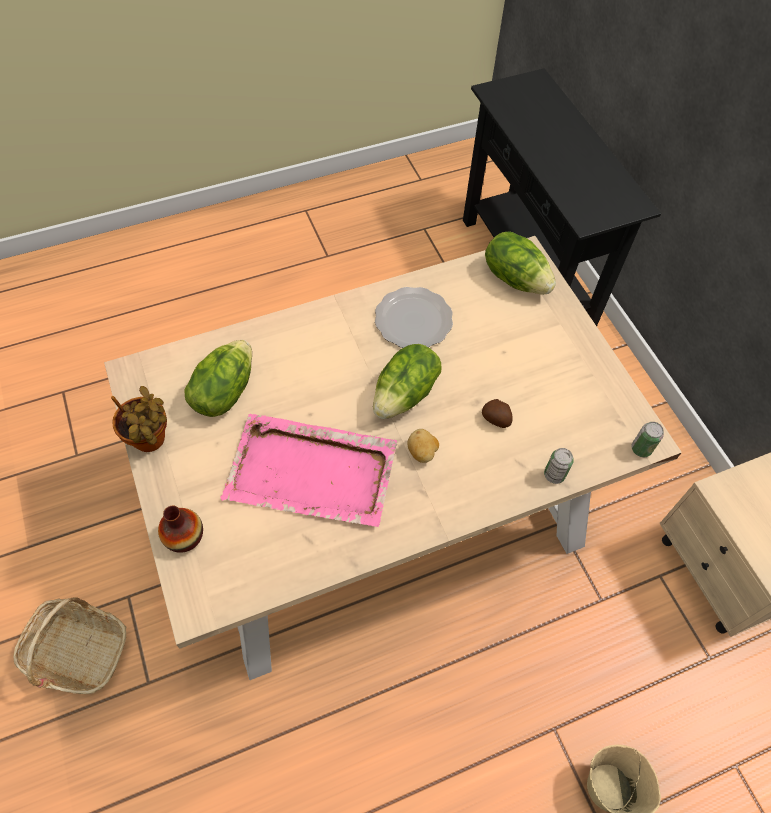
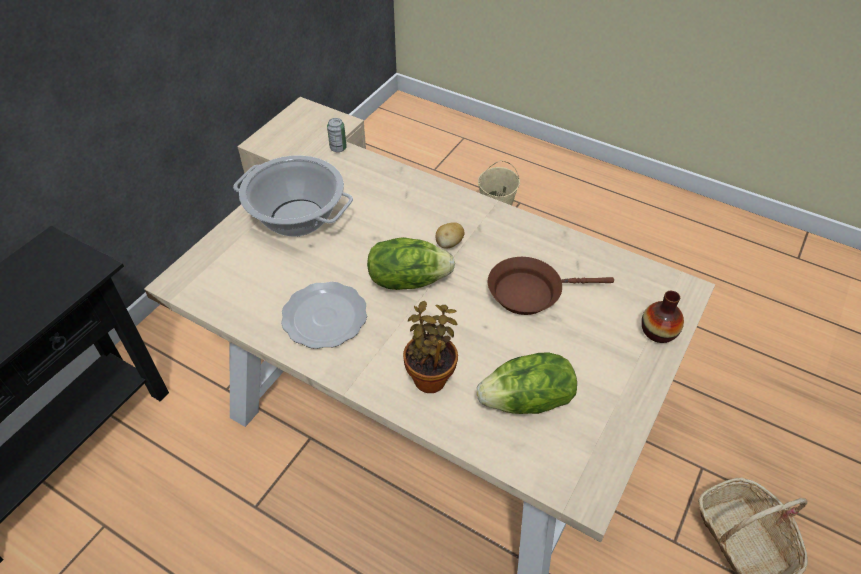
camera: 125 degrees left, 10 degrees down
potted plant [111,386,167,452] -> potted plant moved to [403,301,458,393]
pink tray [220,414,397,527] -> brown frying pan [488,257,614,315]
potato [482,399,513,428] -> none
lettuce [485,231,556,294] -> none
can [544,448,574,484] -> none
none -> cooking pot [233,155,353,237]

